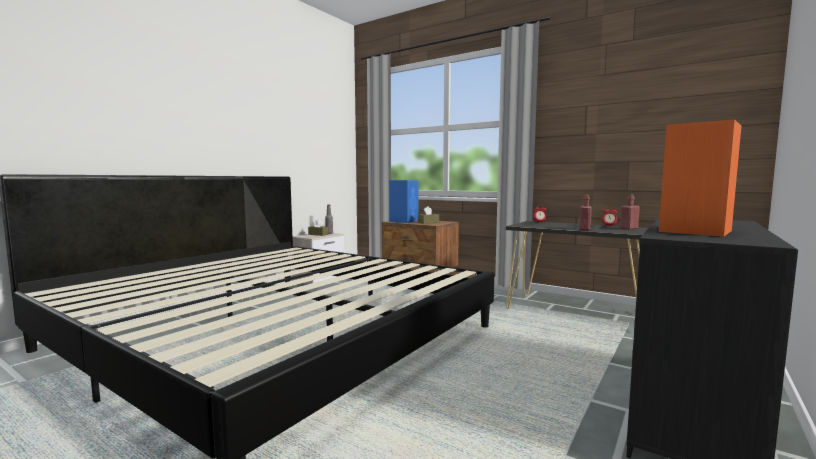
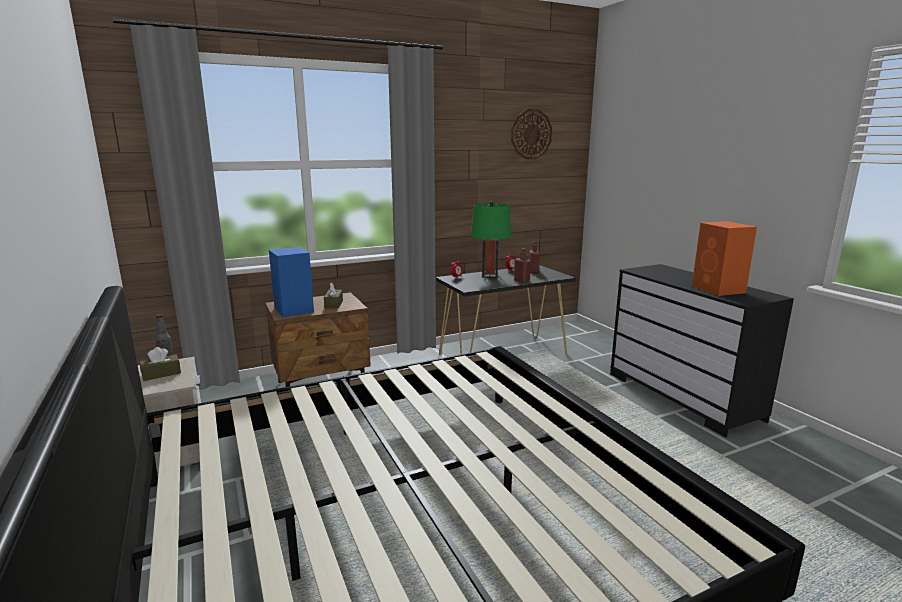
camera: 60 degrees left, 10 degrees up
none -> green table lamp [471,201,511,278]
none -> wall clock [511,109,552,159]

